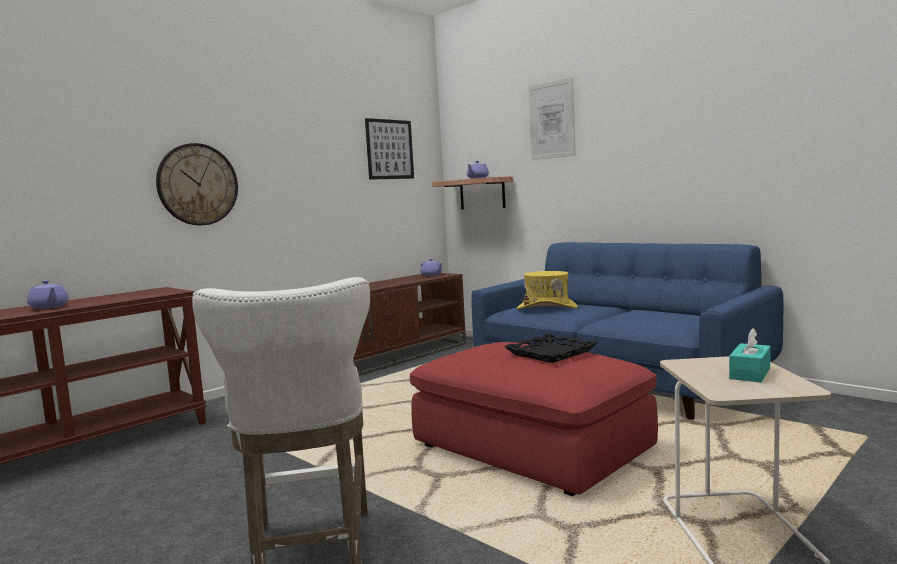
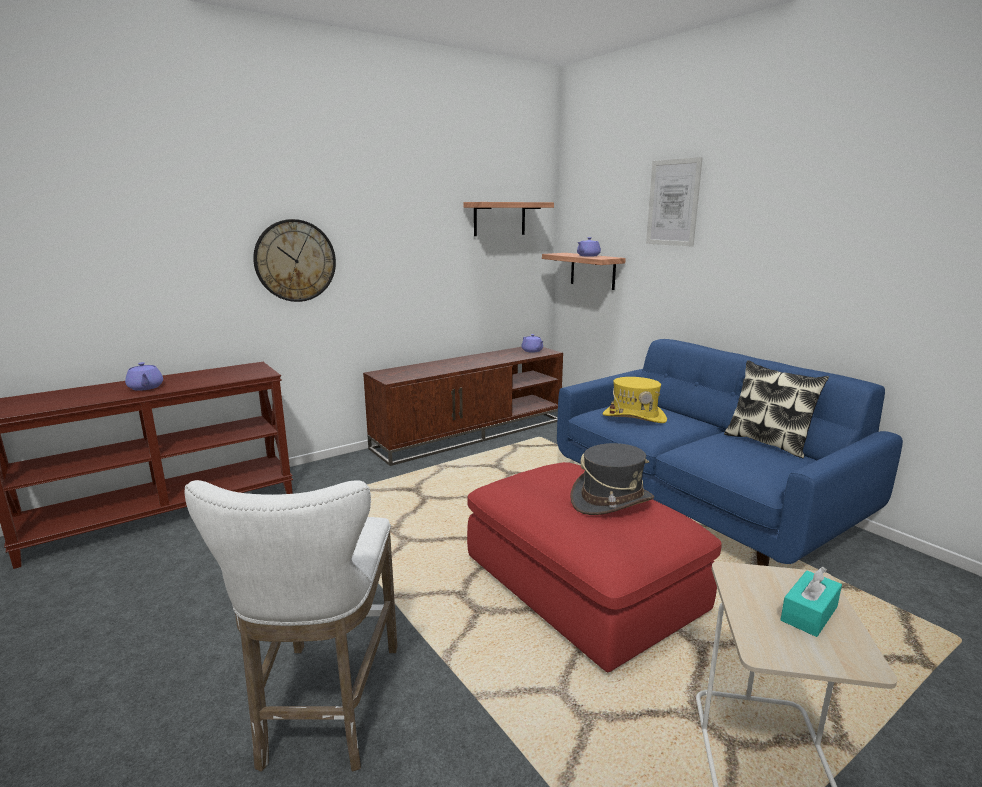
camera: 10 degrees right, 10 degrees up
picture [365,118,414,180] -> shelf [463,202,554,236]
black tray [504,333,598,363] -> grey hat [570,443,654,515]
none -> pillow [724,360,829,459]

